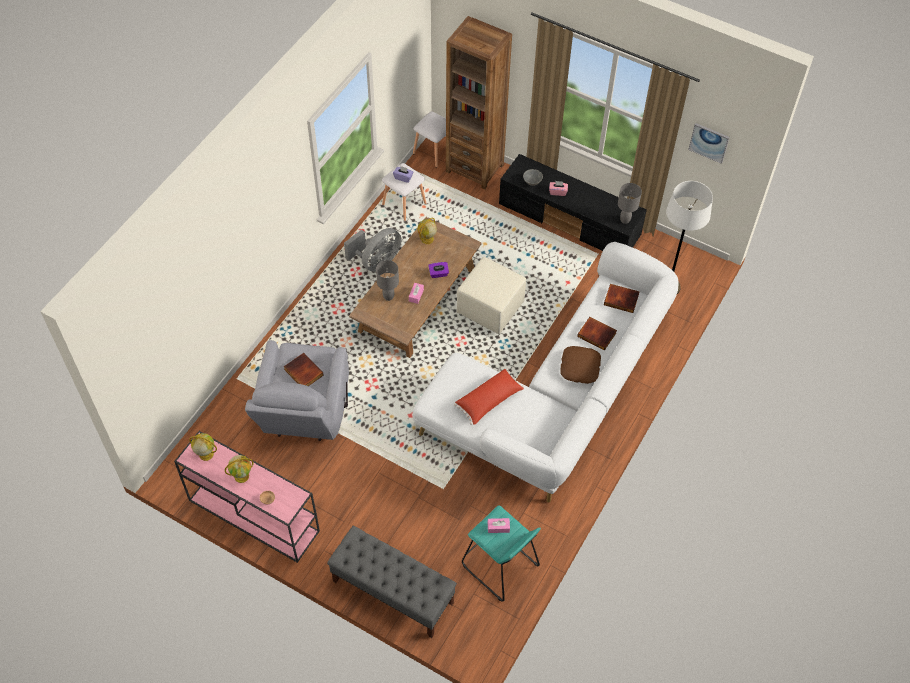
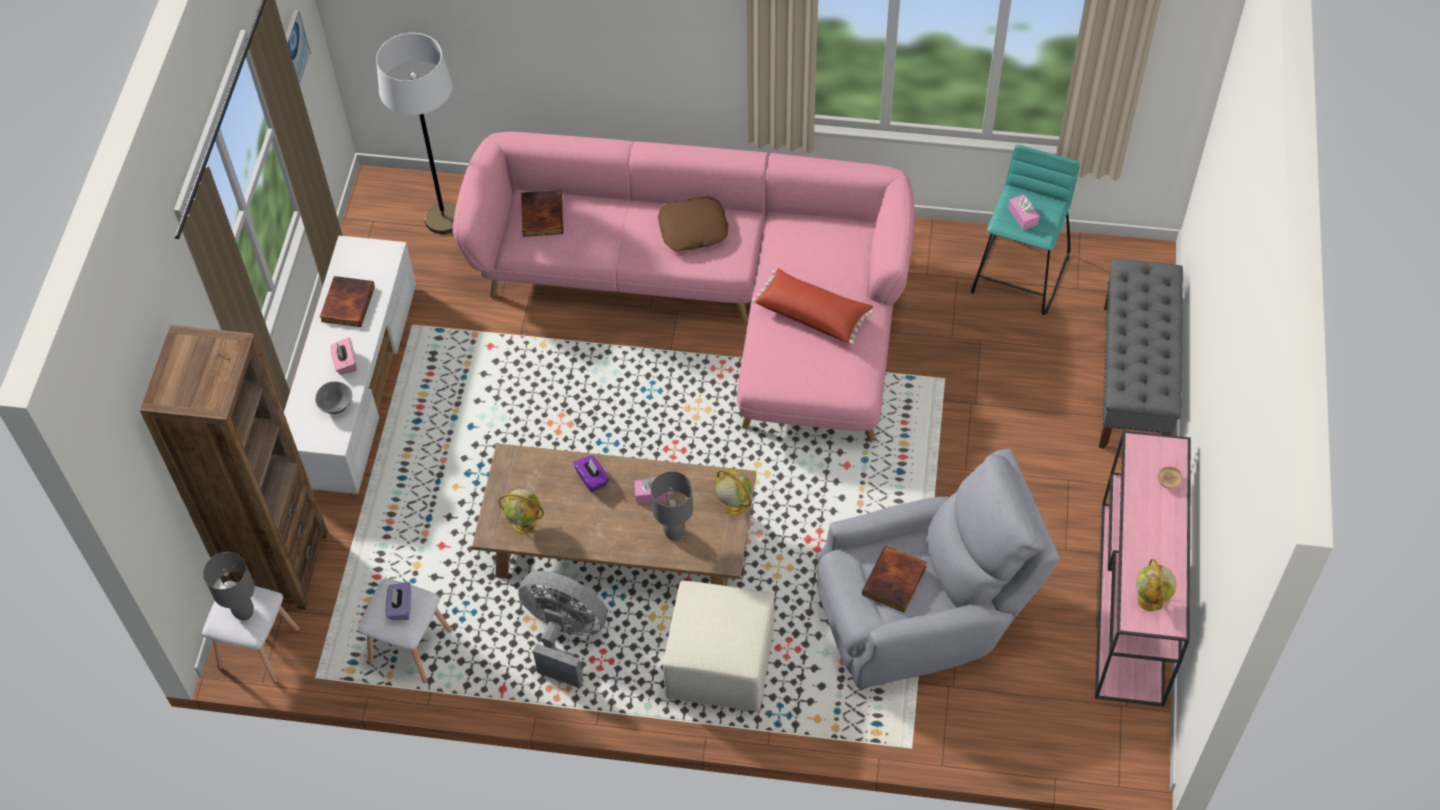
camera: 110 degrees left, 0 degrees up
globe [225,455,253,483] -> globe moved to [715,469,752,515]
white sofa [413,242,679,503] -> pink sofa [453,132,914,442]
beige ottoman [457,257,526,334] -> beige ottoman moved to [663,581,775,712]
black tv stand [499,154,647,251] -> white tv stand [284,236,416,495]
book [577,317,617,351] -> book moved to [320,276,375,327]
grey table lamp [618,183,642,224] -> grey table lamp moved to [203,552,255,621]

